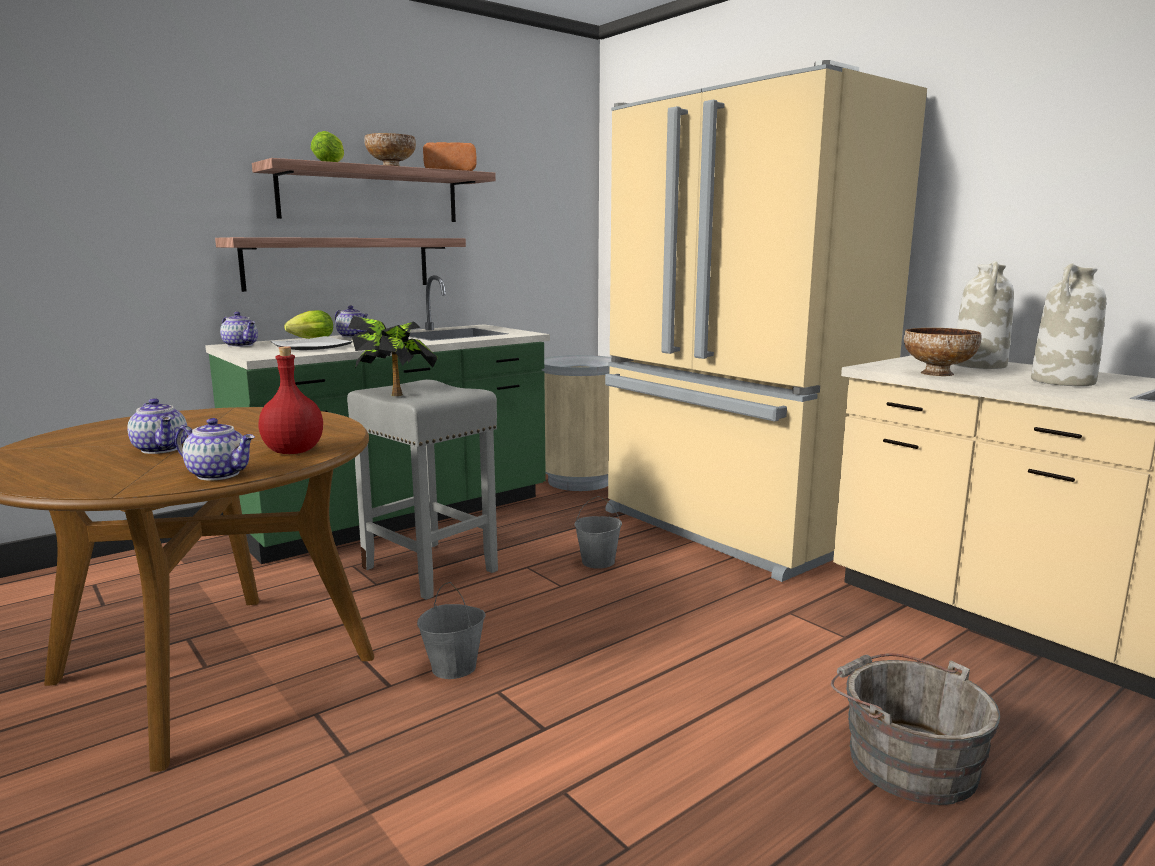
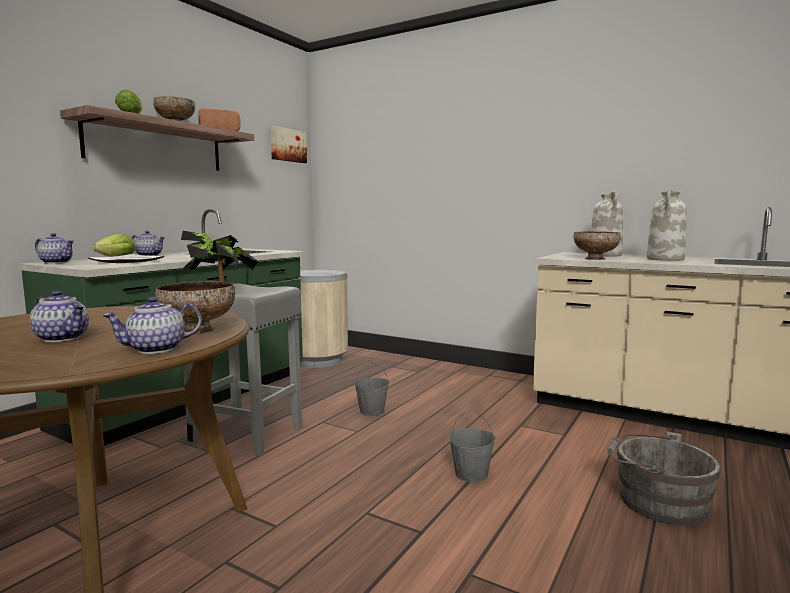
camera: 20 degrees left, 5 degrees down
teapot [175,418,255,480] -> teapot turned 150 degrees clockwise [102,297,202,354]
shelf [215,237,466,292] -> none
red bottle [259,347,323,454] -> bowl [156,281,235,334]
grey bucket [417,582,486,679] -> grey bucket moved to [449,410,496,483]
beige fridge [605,60,927,582] -> none
none -> picture [270,126,307,163]

